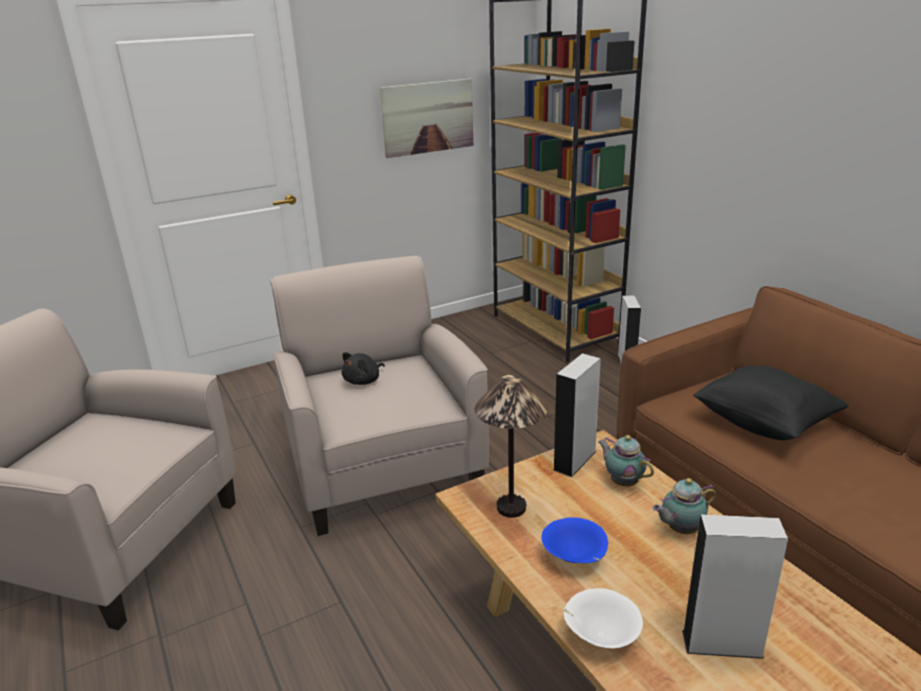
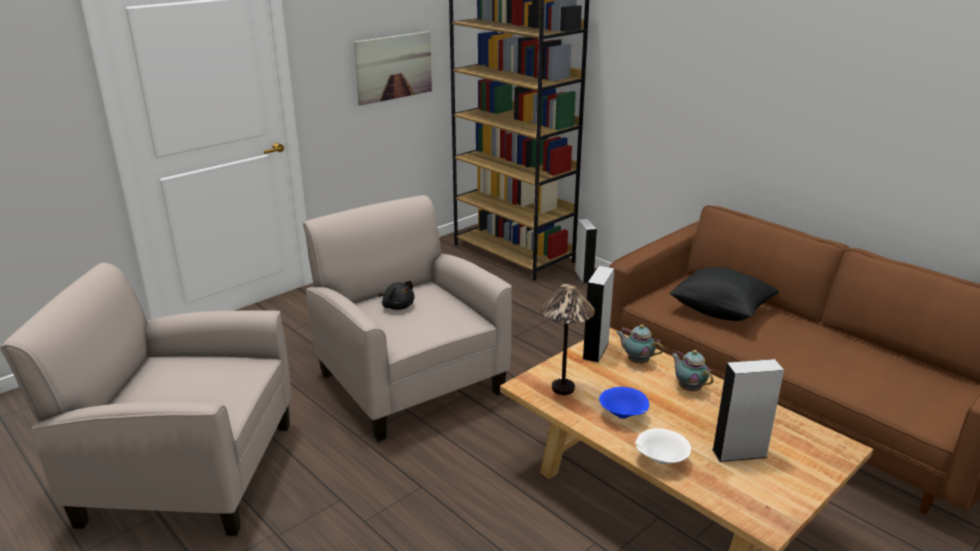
camera: 15 degrees left, 0 degrees up
black plush toy [342,352,385,385] -> black plush toy turned 75 degrees counterclockwise [379,281,415,310]
teapot [652,478,716,534] -> teapot turned 90 degrees clockwise [671,350,714,391]

